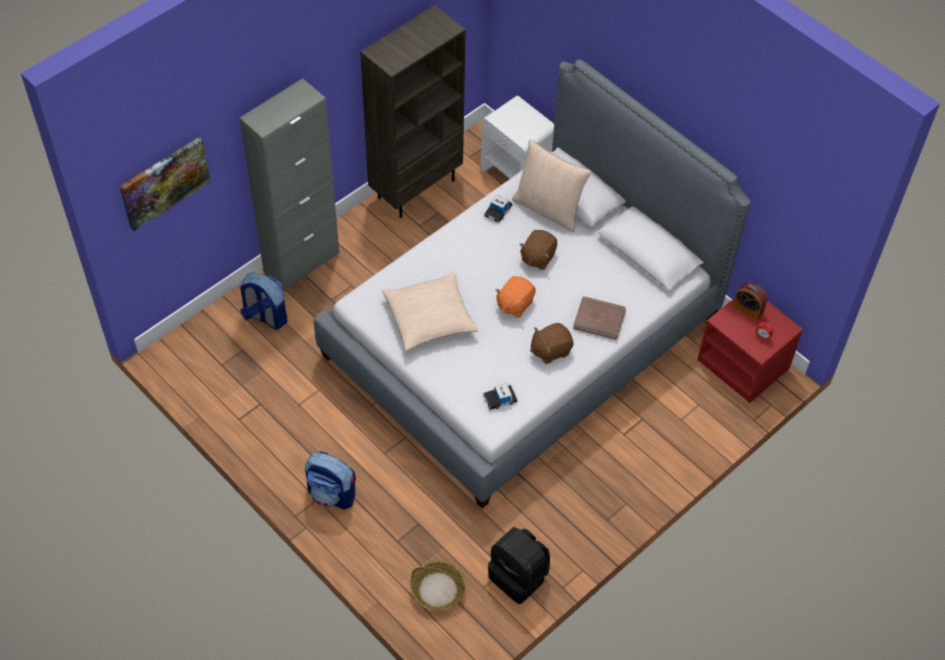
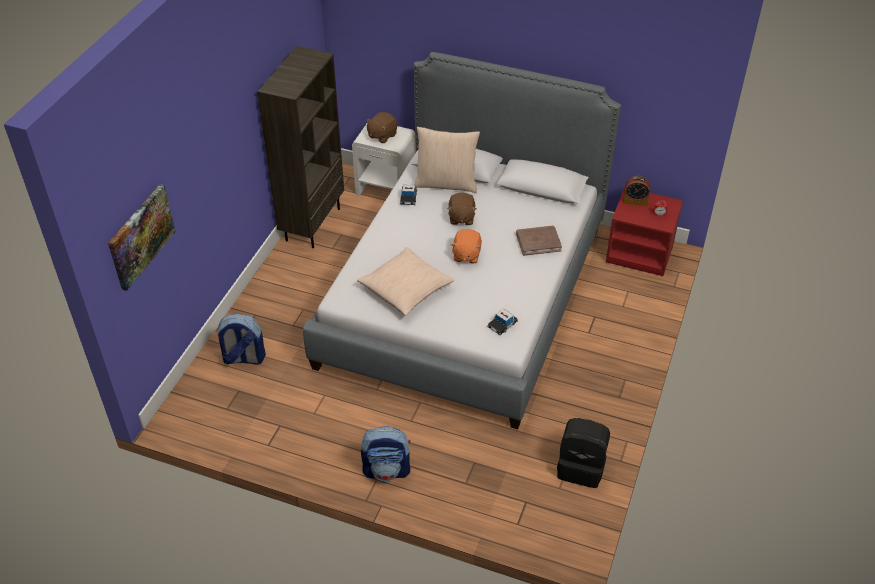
camera: 25 degrees left, 10 degrees down
grey cabinet [239,78,339,291] -> none
basket [410,560,466,611] -> none
brown plush toy [530,323,573,364] -> brown plush toy moved to [366,112,398,143]

